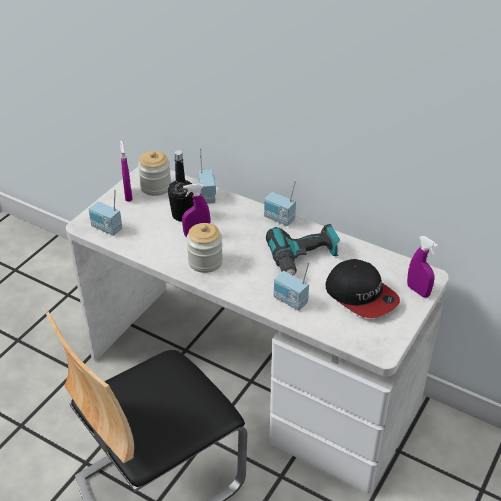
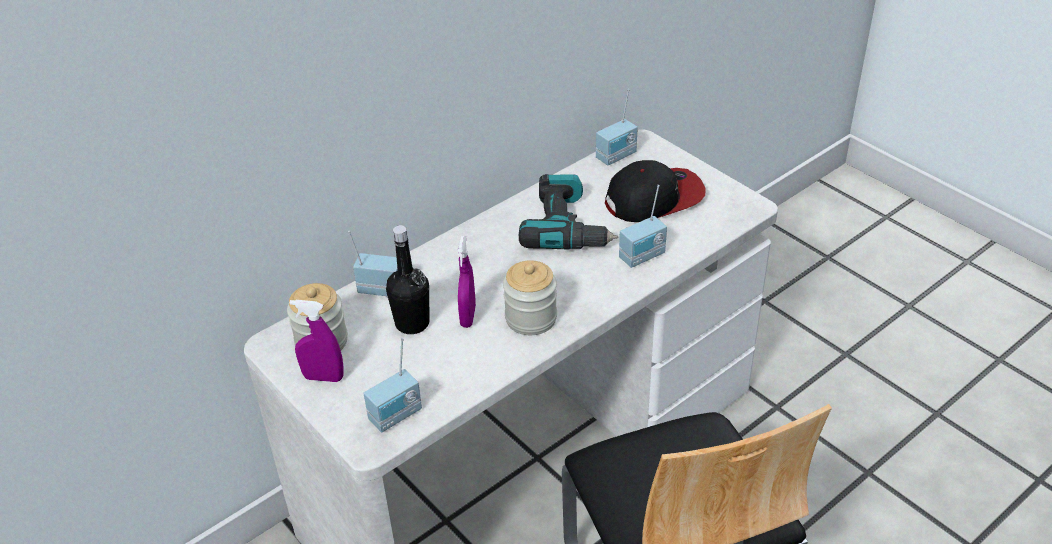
camera: 70 degrees left, 0 degrees up
radio [264,180,296,226] -> radio moved to [596,89,638,165]
purple spray bottle [407,236,438,297] -> none

